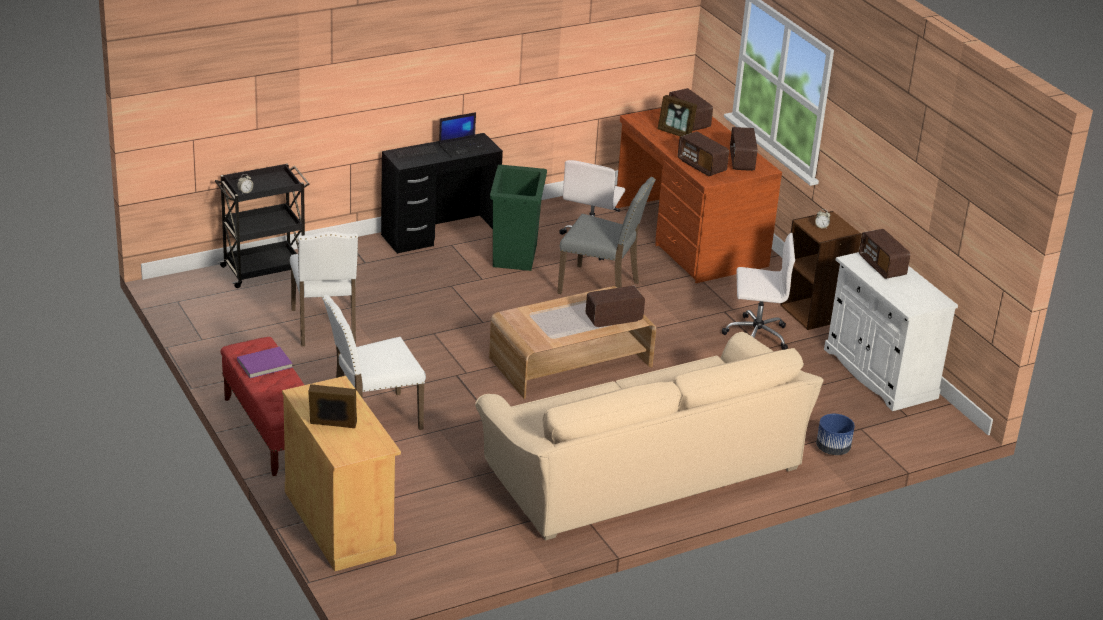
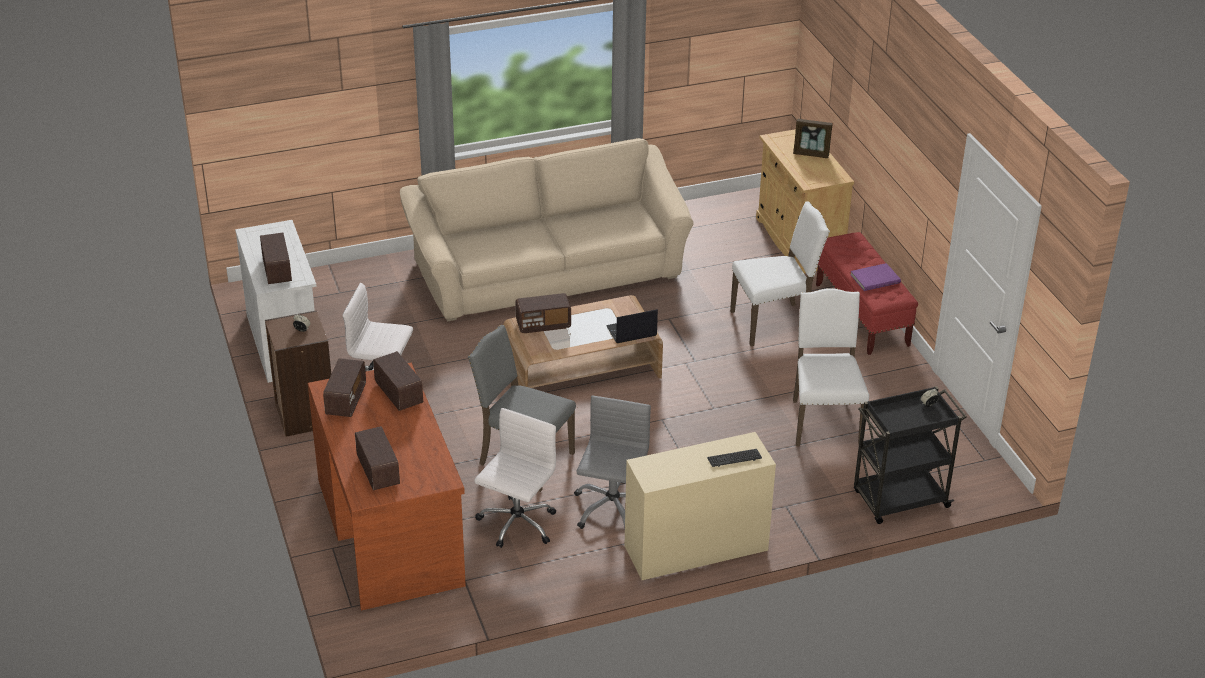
camera: 170 degrees left, 5 degrees up
black desk [381,133,503,254] -> beige desk [624,432,776,580]
laptop [439,112,487,158] -> laptop moved to [606,309,658,343]
green trash can [490,165,547,271] -> grey office chair [574,395,651,529]
picture frame [658,95,697,137] -> none
blue planter [816,414,855,455] -> none

